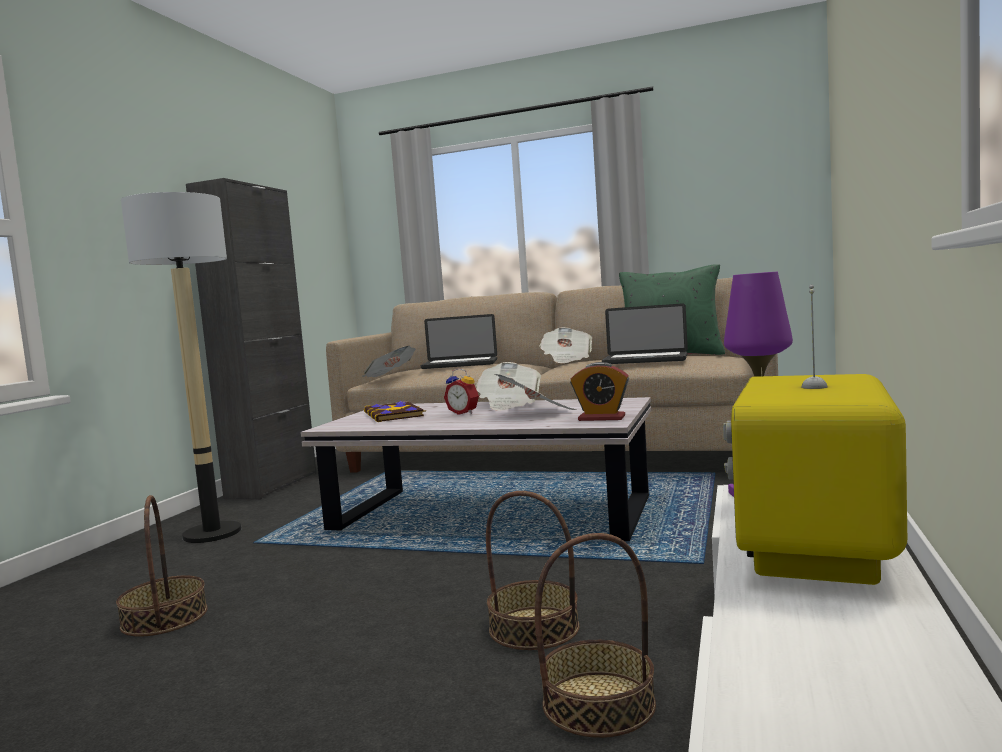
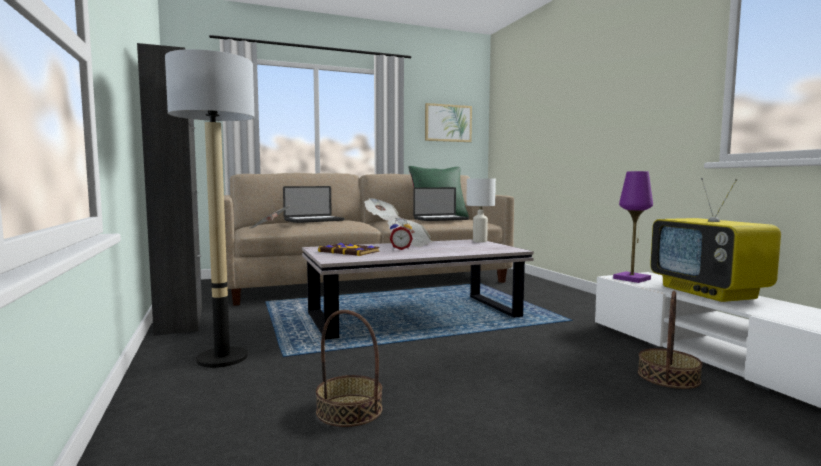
camera: 40 degrees left, 0 degrees up
basket [486,491,580,650] -> none
newspaper [494,374,577,410] -> none
alarm clock [570,362,629,421] -> none
none -> picture [425,103,472,142]
none -> white table lamp [466,178,496,243]

